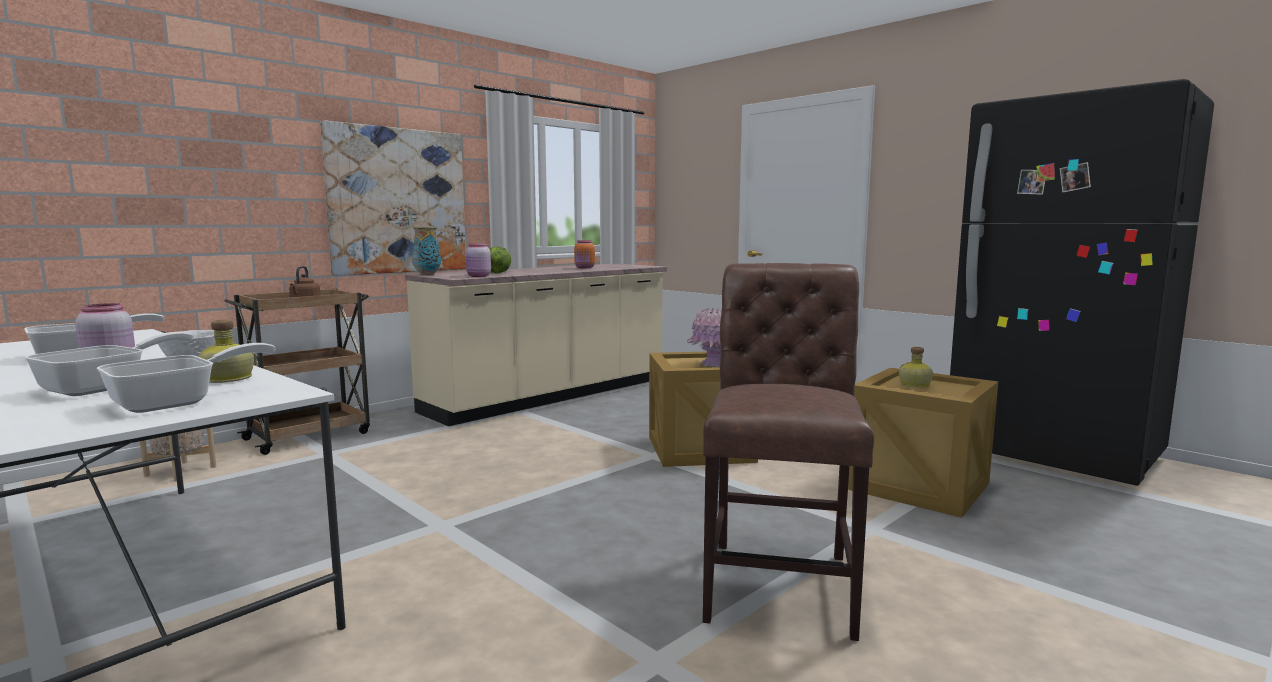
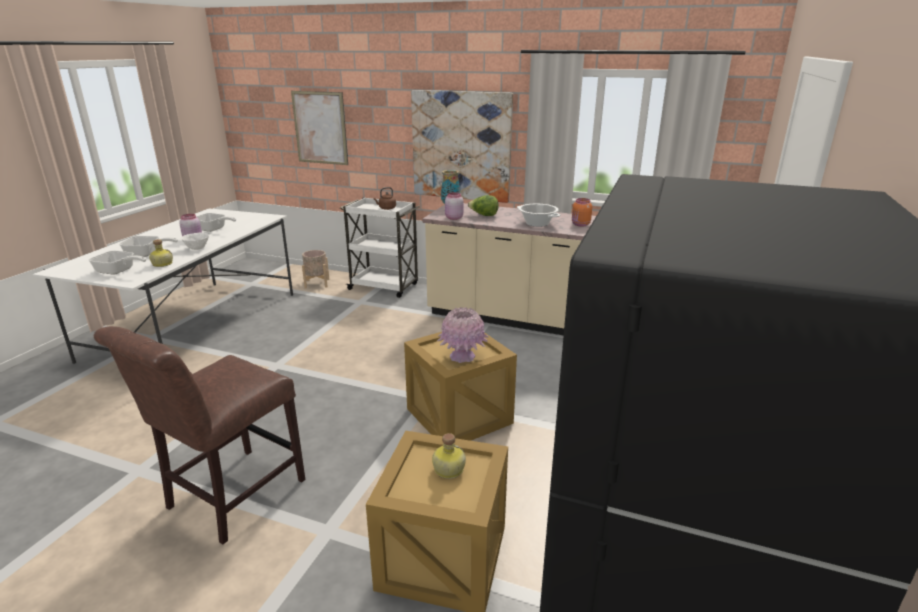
camera: 65 degrees right, 15 degrees up
brown cart [224,289,370,455] -> white cart [340,197,420,298]
brown chair [703,263,874,641] -> brown chair turned 135 degrees clockwise [94,326,305,544]
none -> picture [291,91,348,165]
none -> cooking pot [517,204,560,227]

